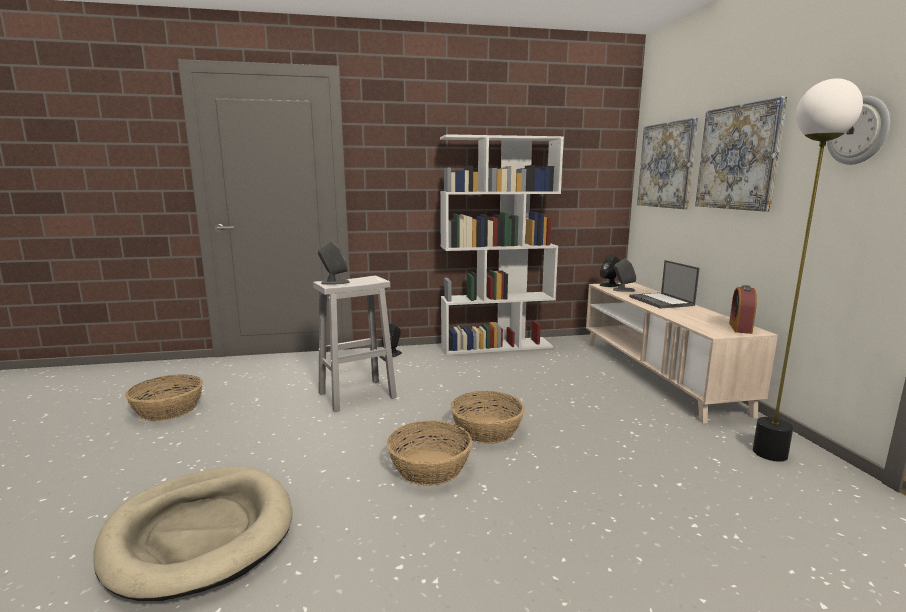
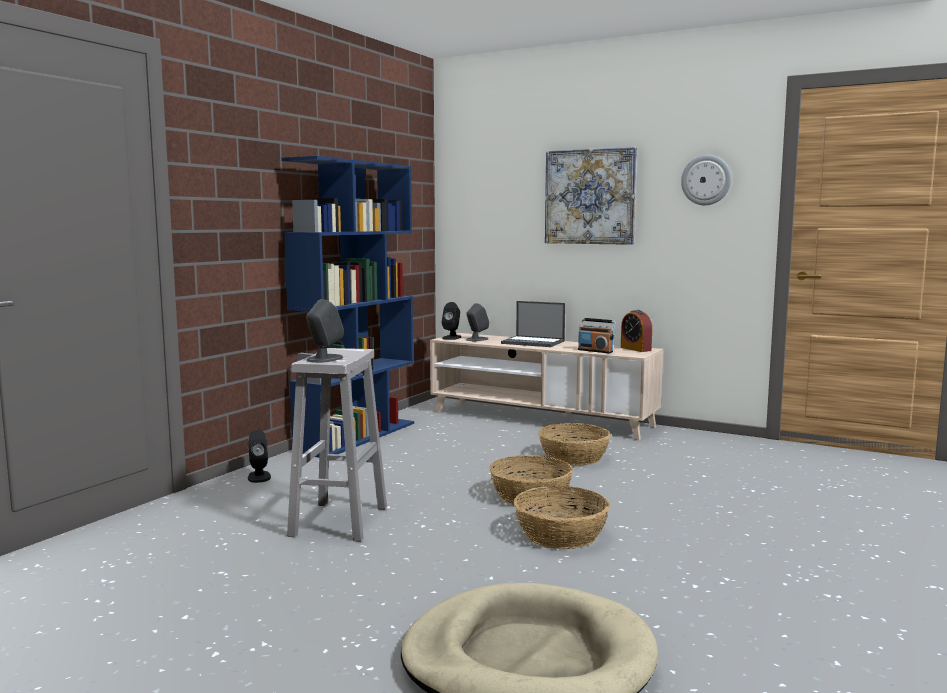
camera: 50 degrees left, 5 degrees down
basket [125,375,203,421] -> basket moved to [538,423,611,465]
white bookcase [440,134,564,355] -> blue bookcase [281,156,414,458]
picture [637,118,698,209] -> none
floor lamp [753,78,863,462] -> none
none -> radio [578,318,616,353]

